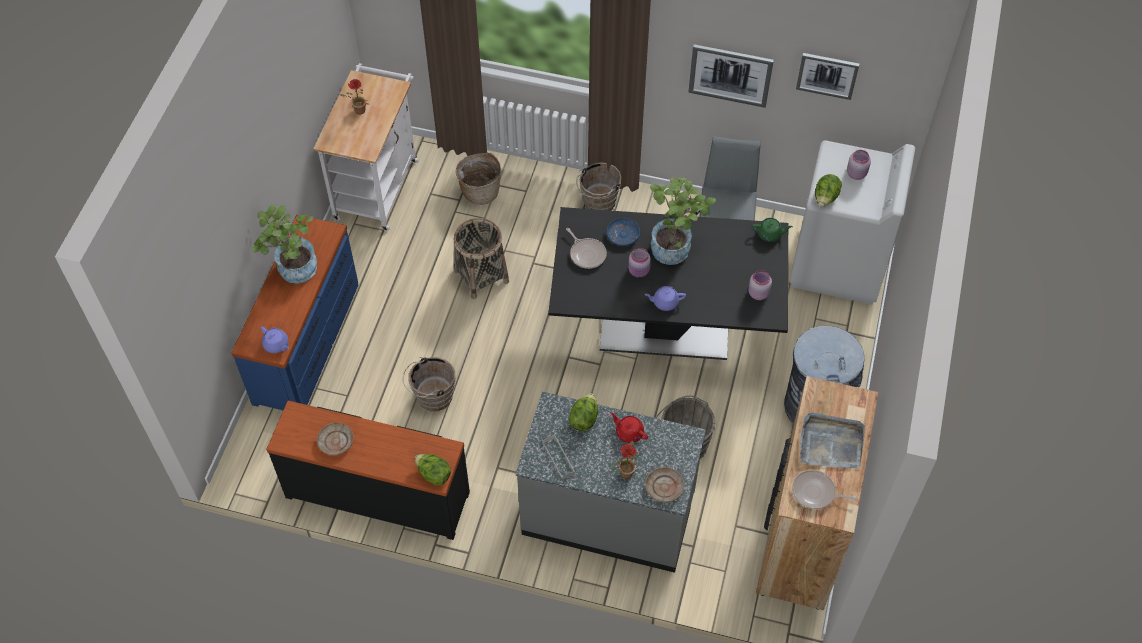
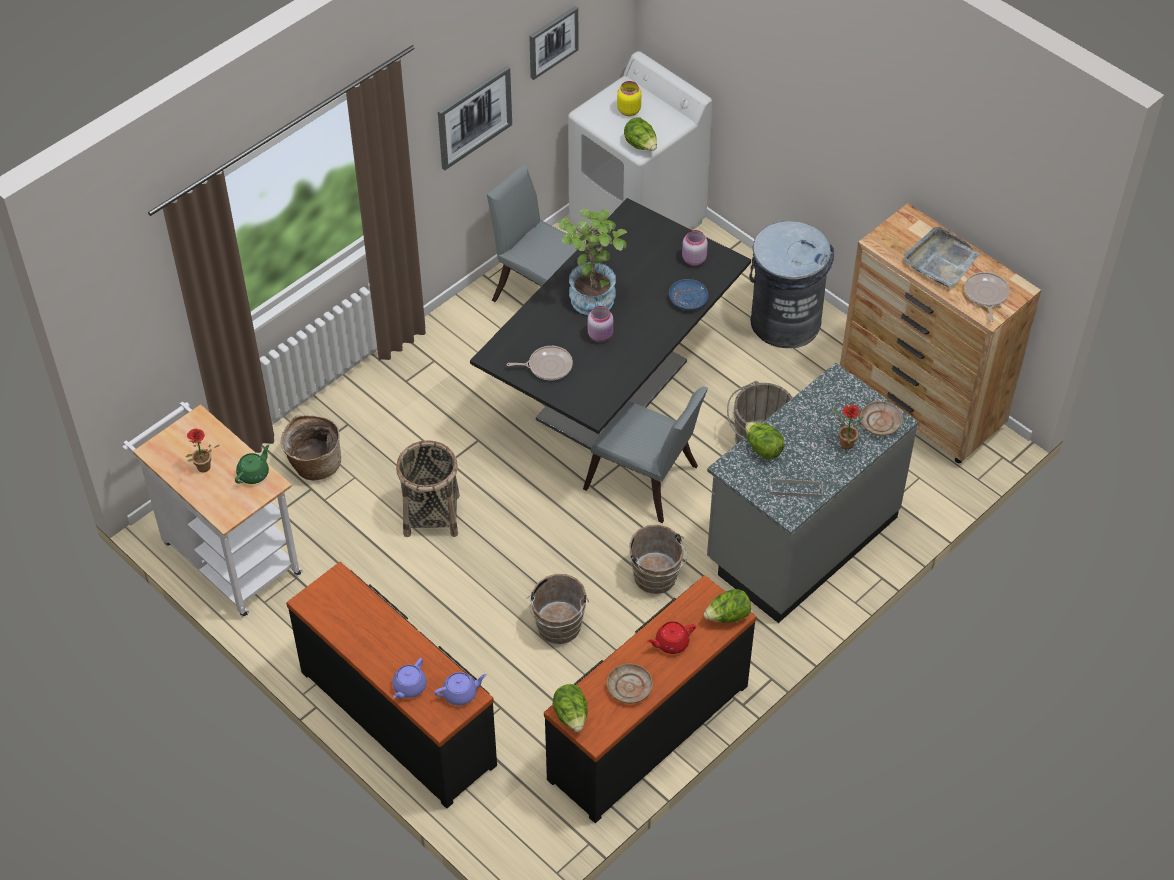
camera: 60 degrees left, 5 degrees down
blue dresser [231,215,358,410] -> black dresser [286,562,497,809]
potted plant [251,204,317,284] -> none
brown bucket [576,162,621,211] -> brown bucket moved to [629,525,687,594]
blue plate [607,218,640,246] -> blue plate moved to [669,279,708,310]
red teapot [610,412,648,443] -> red teapot moved to [647,621,696,654]
purple teapot [645,286,686,311] -> purple teapot moved to [392,658,427,699]
green teapot [752,218,793,242] -> green teapot moved to [235,444,269,484]
frying pan [792,470,858,509] -> frying pan turned 135 degrees clockwise [964,272,1010,322]
pink jar [847,150,871,180] -> yellow jar [617,81,641,116]
none -> lettuce [553,684,588,732]
none -> grey chair [583,387,708,523]

